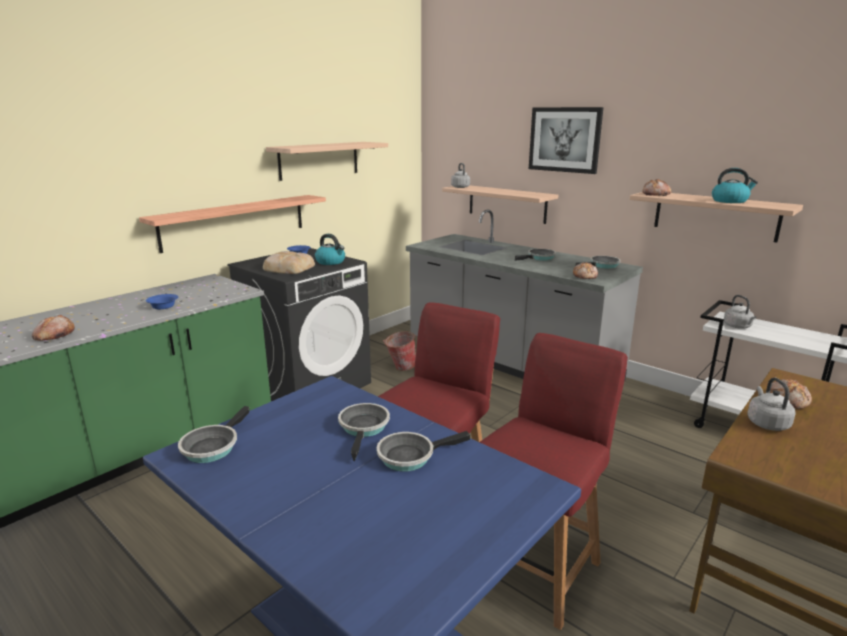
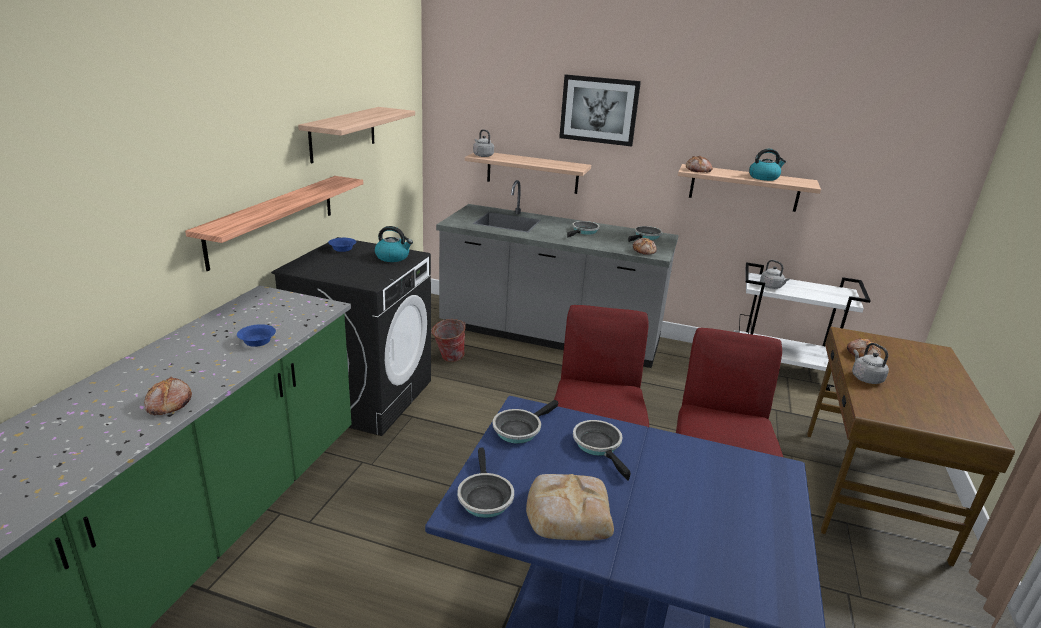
camera: 25 degrees left, 5 degrees up
bread [263,251,315,274] -> bread moved to [526,474,614,541]
frying pan [376,431,470,472] -> frying pan moved to [493,400,559,444]

